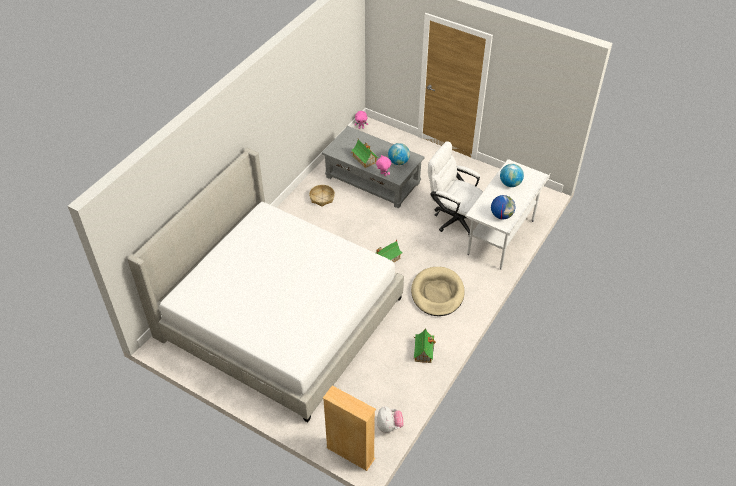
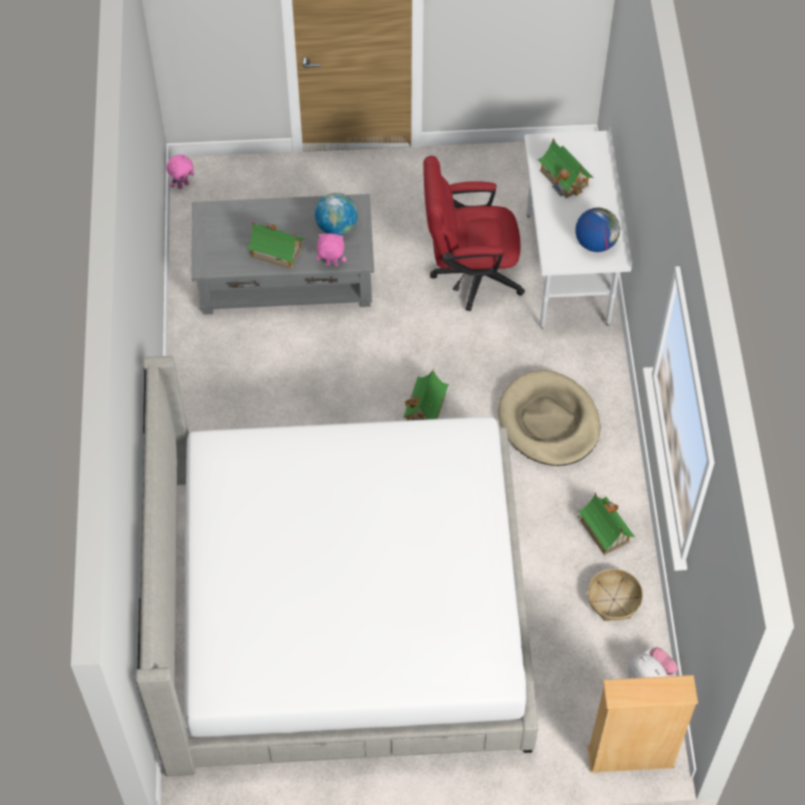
camera: 35 degrees left, 10 degrees up
basket [309,185,335,207] -> basket moved to [588,569,643,621]
white office chair [428,141,483,235] -> red office chair [423,156,525,311]
globe [500,164,524,187] -> toy house [538,138,594,198]

